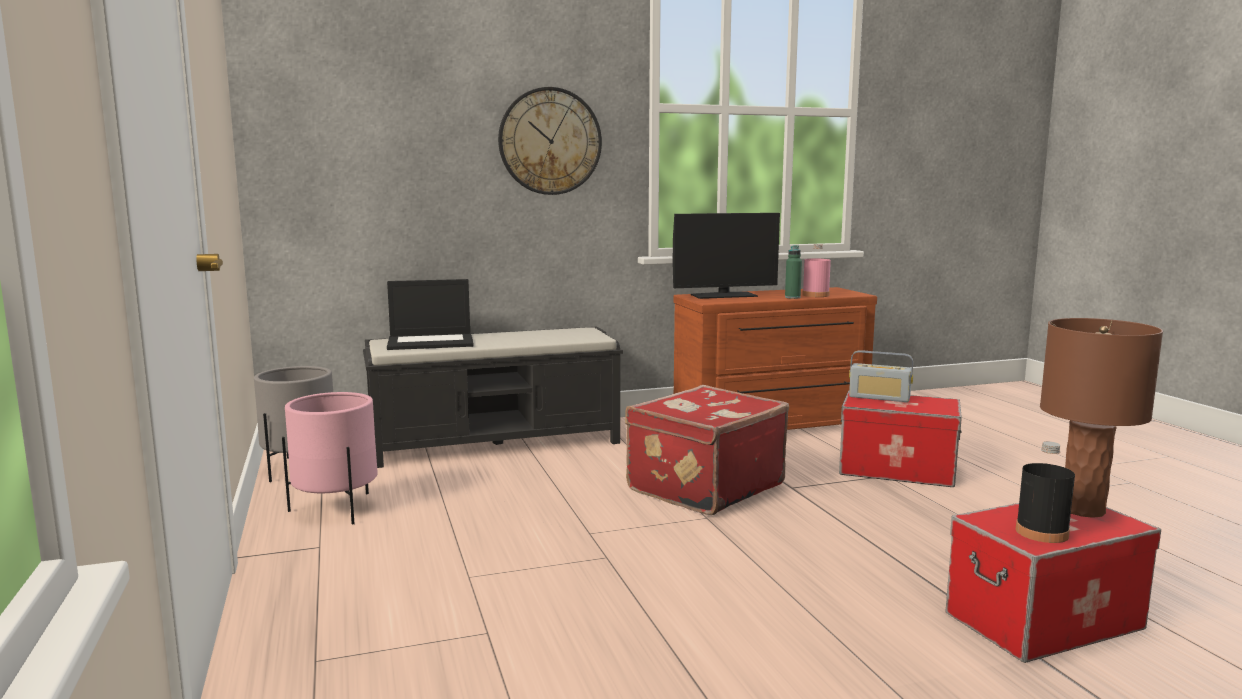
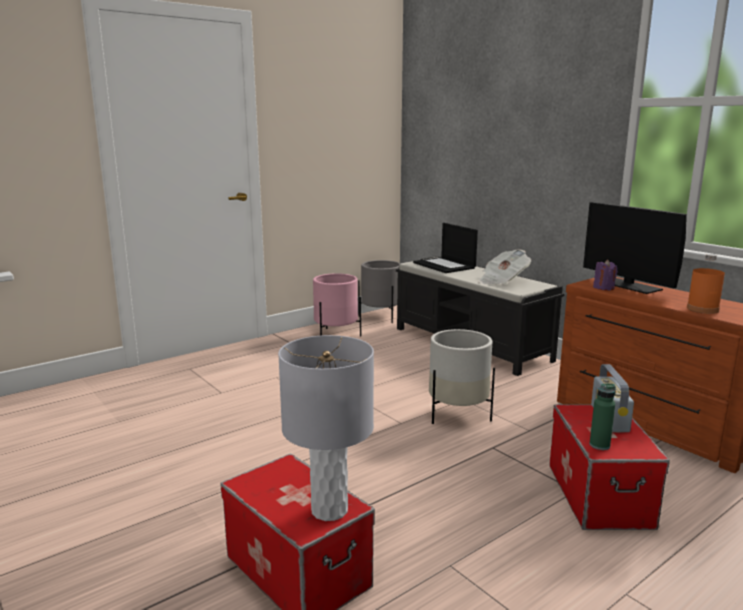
camera: 70 degrees right, 5 degrees up
wall clock [498,87,602,195] -> none
red suitcase [625,385,789,515] -> white planter [429,329,495,424]
green bottle [785,245,802,299] -> green bottle moved to [589,383,616,450]
pink bottle [802,244,831,297] -> orange bottle [687,254,725,314]
black bottle [1016,442,1075,543] -> none
brown table lamp [1040,318,1163,518] -> grey table lamp [278,335,374,521]
none -> newspaper [478,249,531,285]
none -> purple candle [593,259,618,291]

